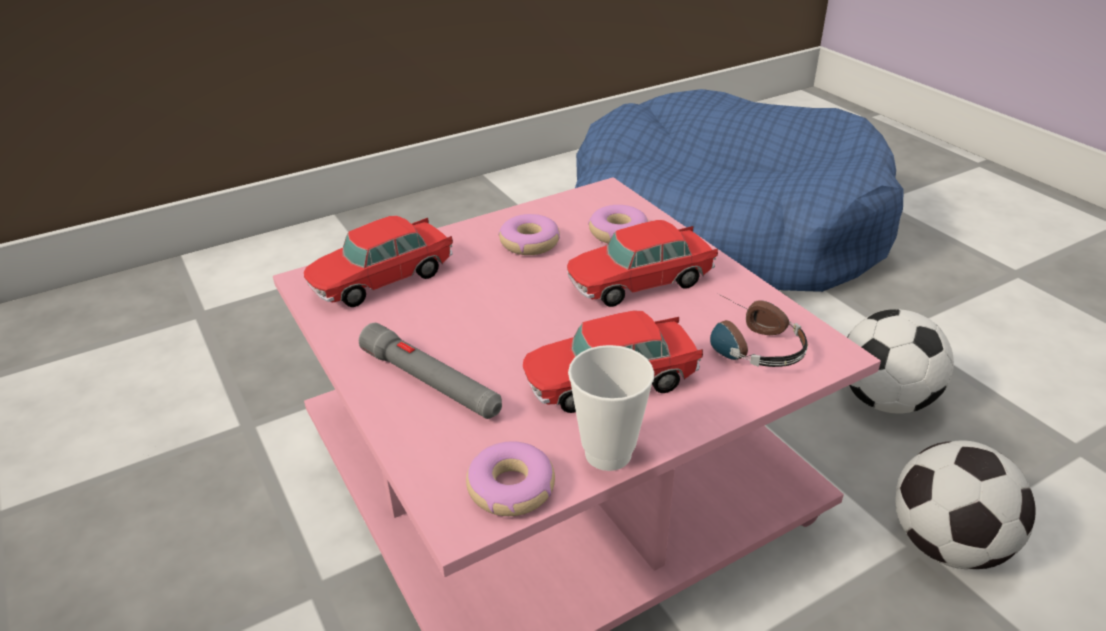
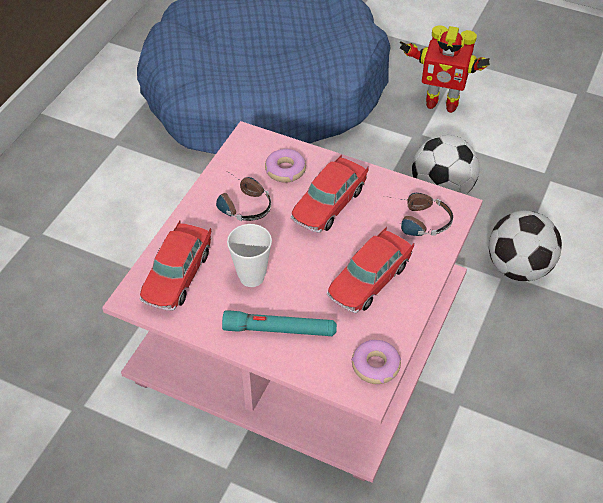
camera: 35 degrees left, 15 degrees up
grey flashlight [359,323,502,419] -> turquoise flashlight [222,310,337,336]
donut [498,214,560,255] -> headphones [216,173,271,221]
cup [568,345,654,471] -> cup moved to [227,224,272,287]
none -> toy robot [399,25,490,113]

